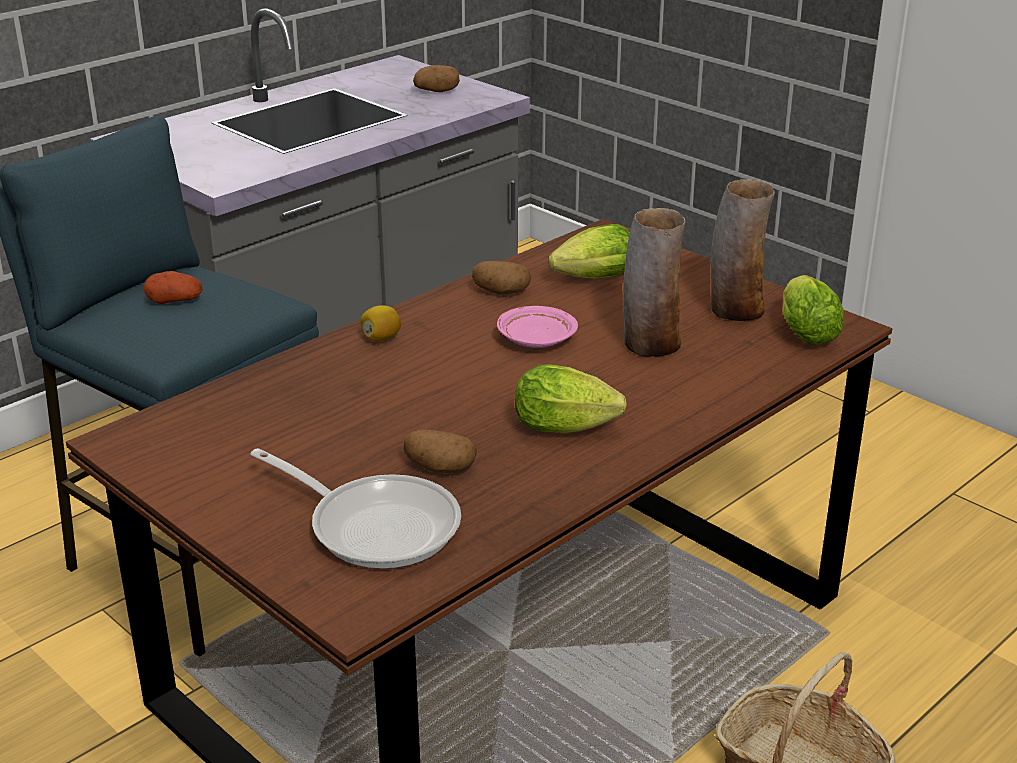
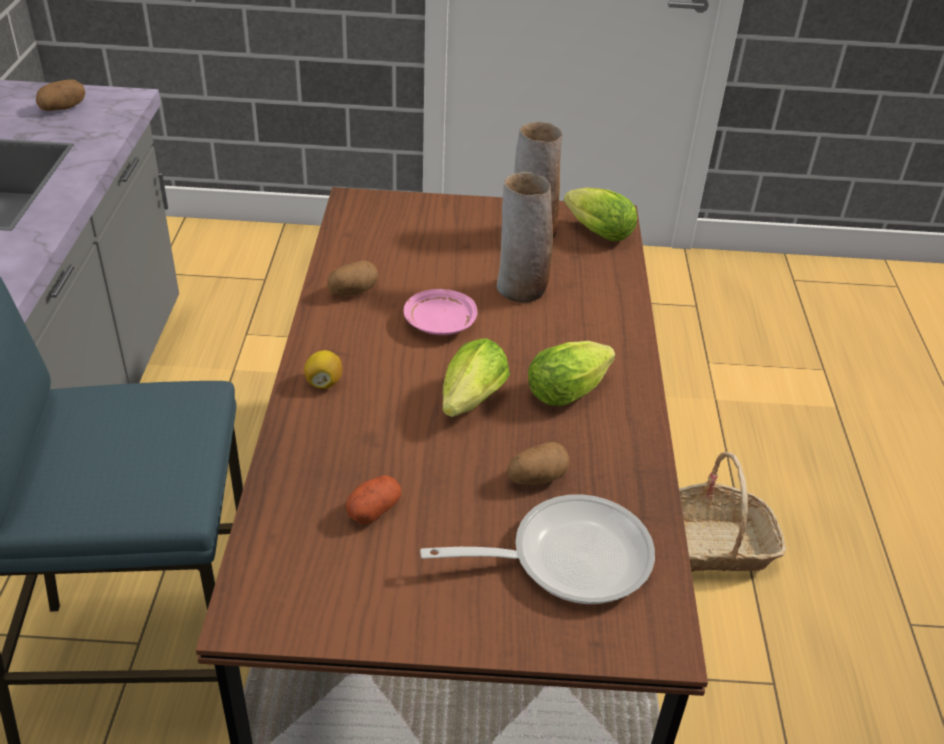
camera: 45 degrees left, 10 degrees up
potato [144,271,202,304] -> potato moved to [346,475,401,524]
lettuce [548,224,630,279] -> lettuce moved to [442,338,510,417]

